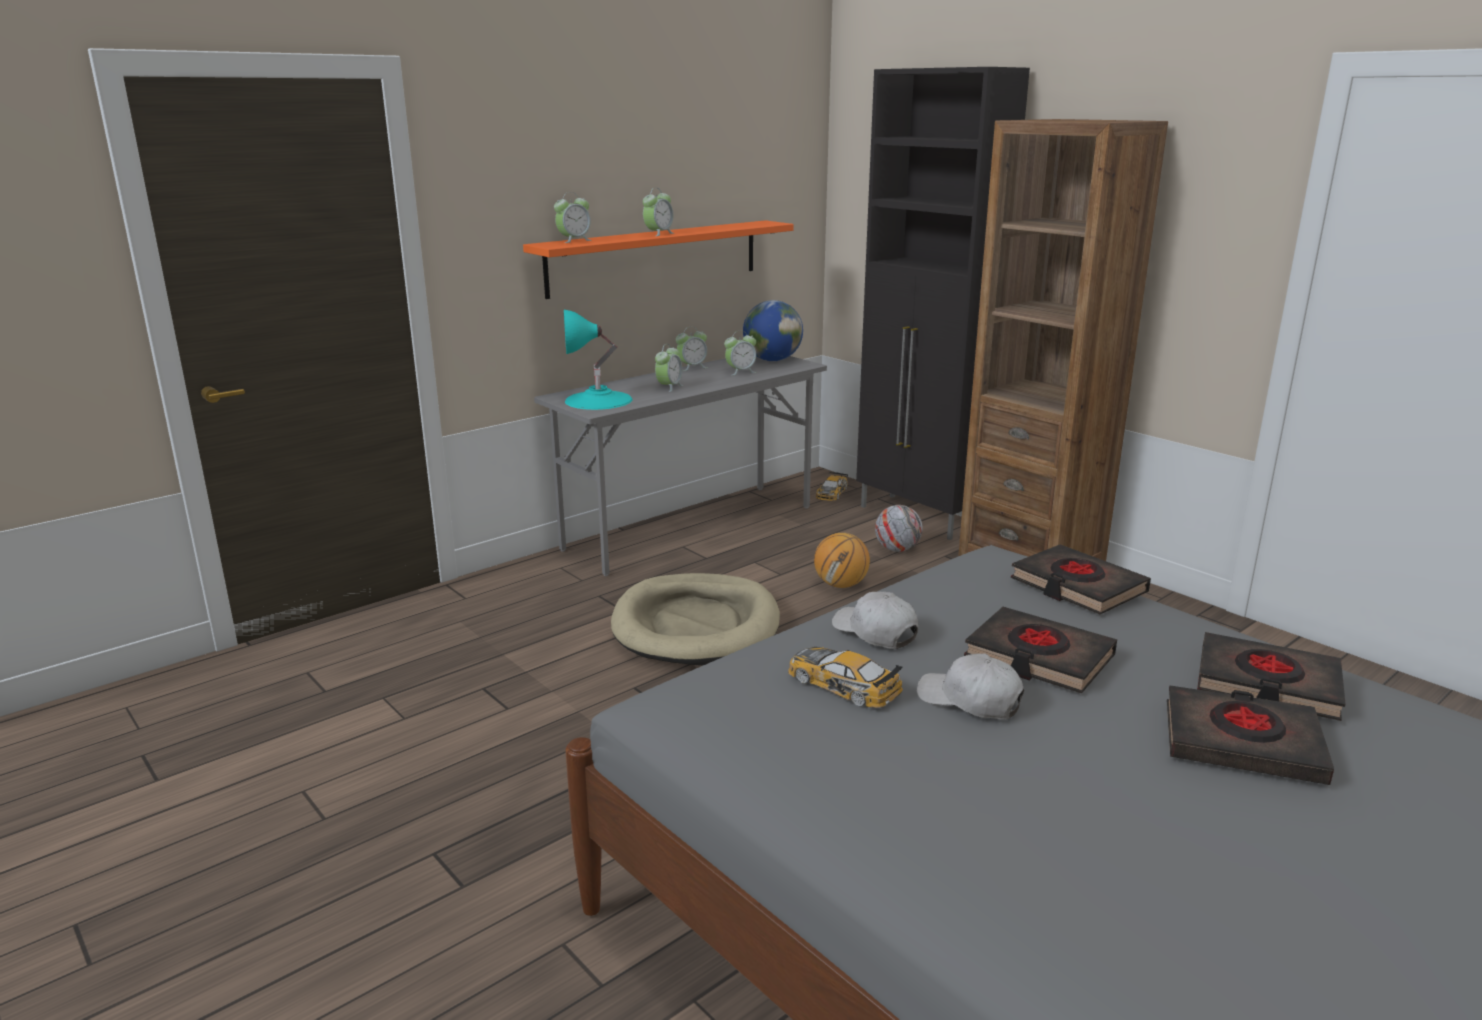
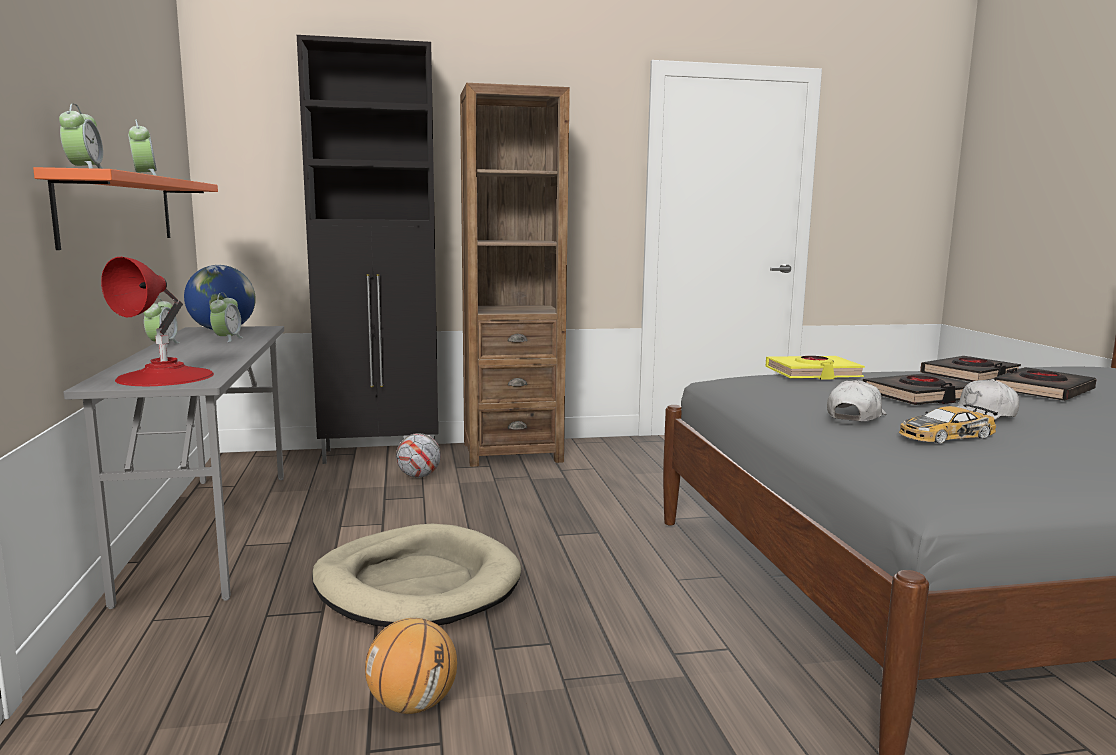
camera: 60 degrees left, 10 degrees down
turquoise table lamp [564,310,632,410] -> red table lamp [101,257,214,386]
alarm clock [655,344,683,392] -> none
basketball [814,533,870,588] -> basketball moved to [365,618,457,714]
toy car [816,472,848,501] -> none
white cap [832,592,919,649] -> white cap turned 135 degrees clockwise [827,380,886,421]
black book [1011,544,1151,614] -> yellow book [766,356,865,380]

